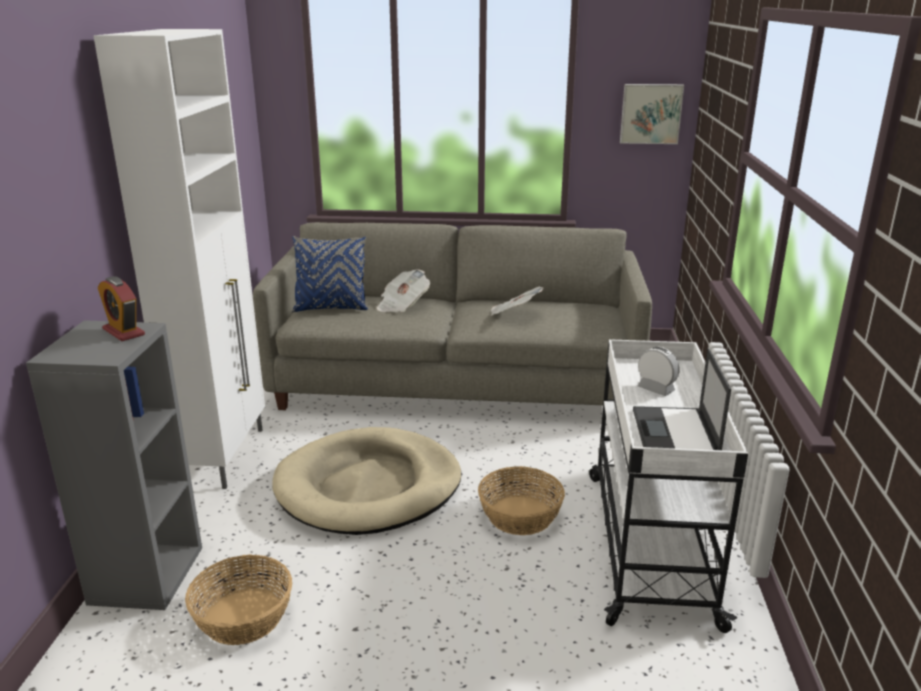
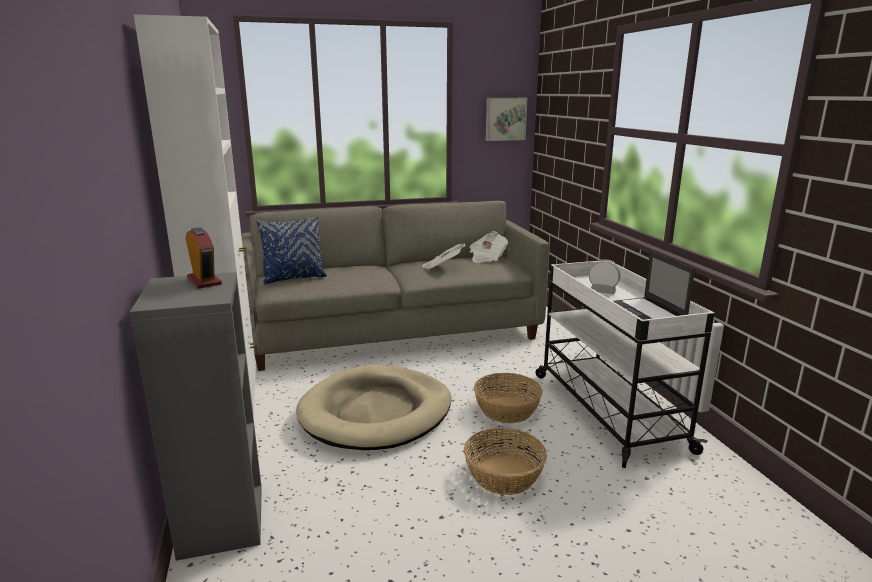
camera: 20 degrees left, 5 degrees down
alarm clock [97,276,145,341] -> alarm clock turned 150 degrees counterclockwise [186,227,222,288]
basket [185,554,292,645] -> basket moved to [464,428,547,495]
newspaper [377,269,430,312] -> newspaper moved to [469,231,508,263]

